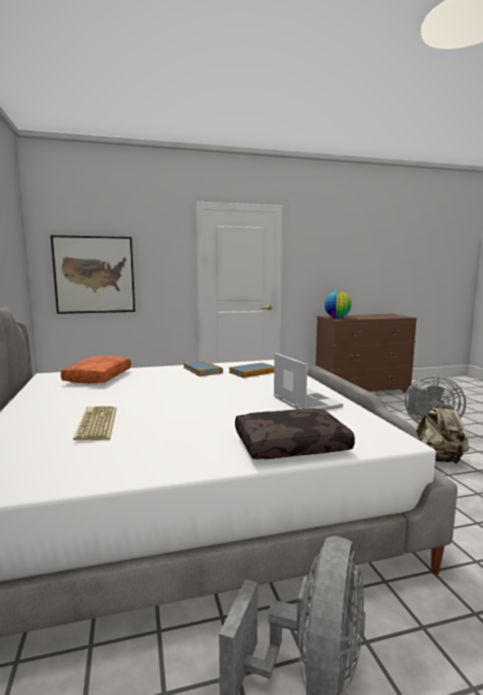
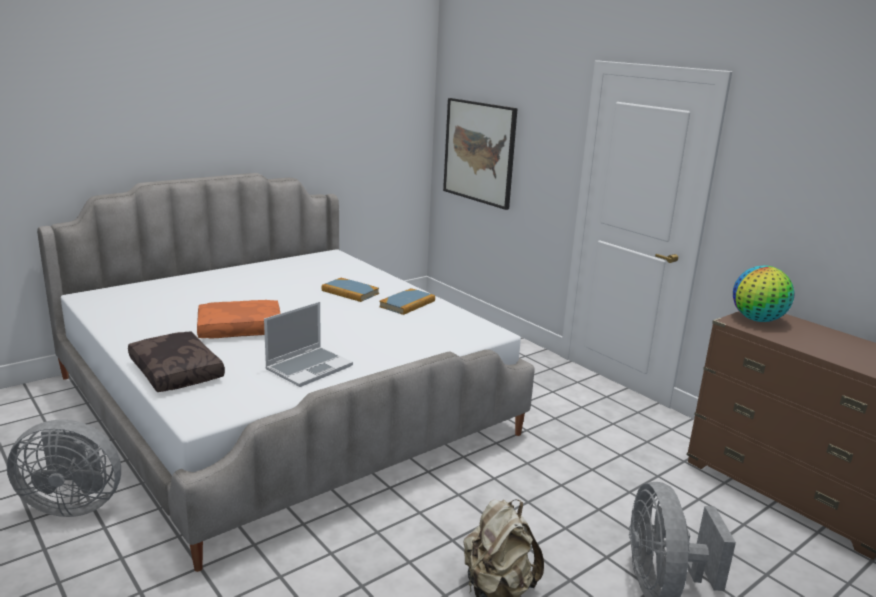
camera: 65 degrees right, 10 degrees up
orange pillow [61,356,131,383] -> orange pillow moved to [197,300,281,339]
keyboard [73,406,117,440] -> none
book [229,363,274,378] -> book moved to [322,278,379,302]

